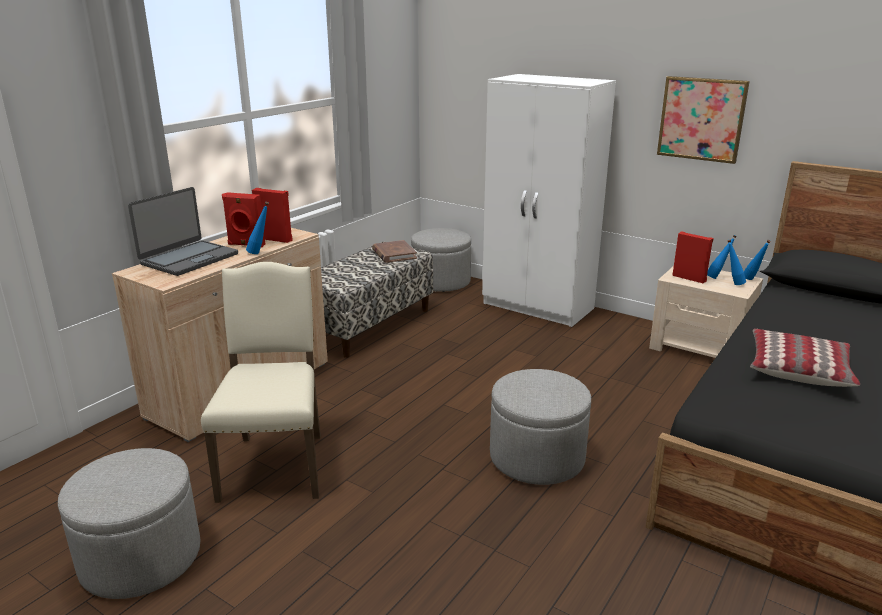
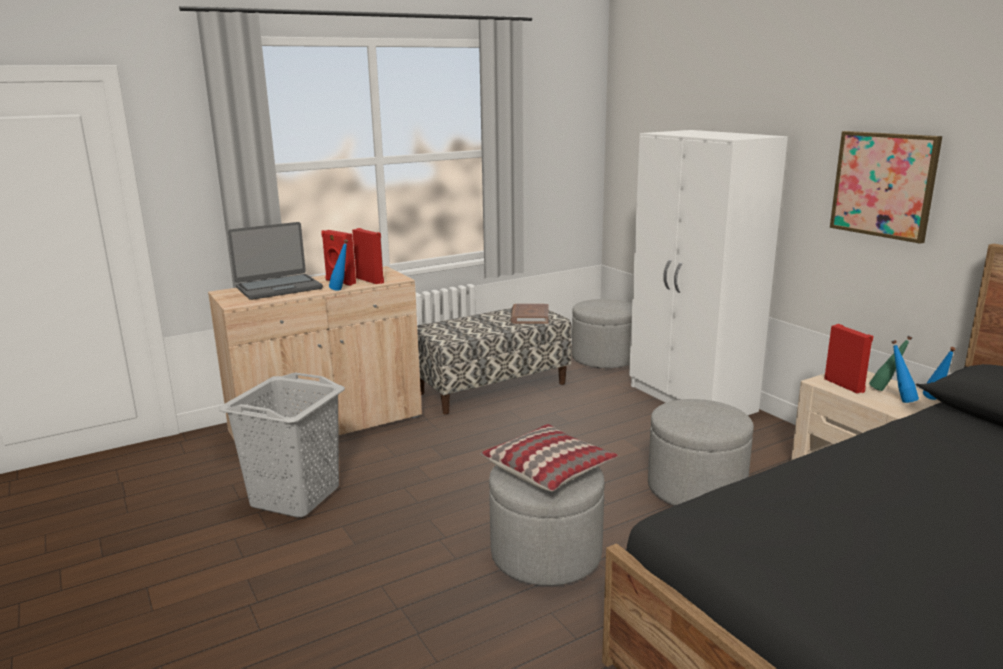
camera: 25 degrees right, 5 degrees down
grey ottoman [58,448,200,599] -> grey ottoman moved to [648,399,754,506]
beige chair [201,262,321,503] -> grey laundry basket [219,372,345,518]
blue bottle [707,235,737,279] -> green bottle [869,336,912,391]
pillow [750,329,860,387] -> pillow moved to [480,424,618,492]

